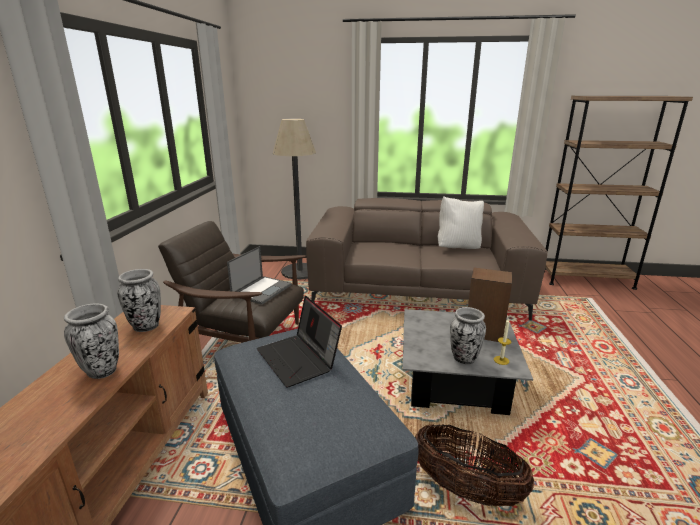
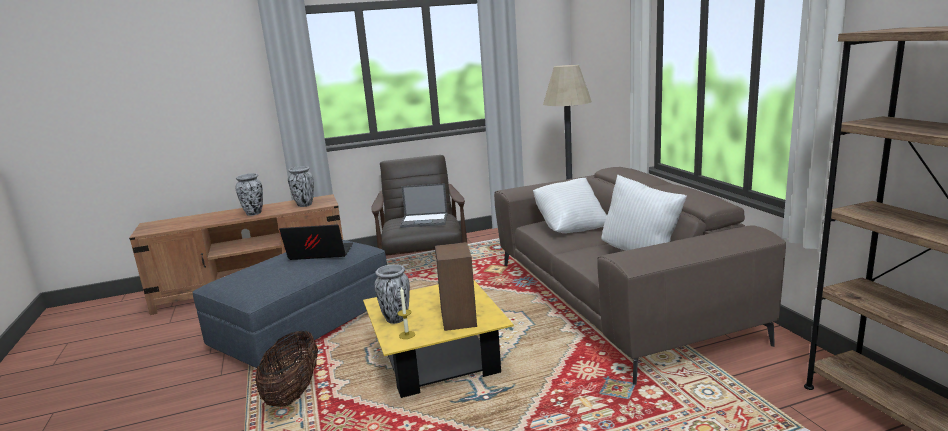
camera: 65 degrees right, 5 degrees down
laptop [257,296,342,388] -> laptop turned 60 degrees clockwise [279,224,353,260]
grey coffee table [402,309,533,415] -> yellow coffee table [363,279,514,398]
none -> white pillow [533,178,607,233]

